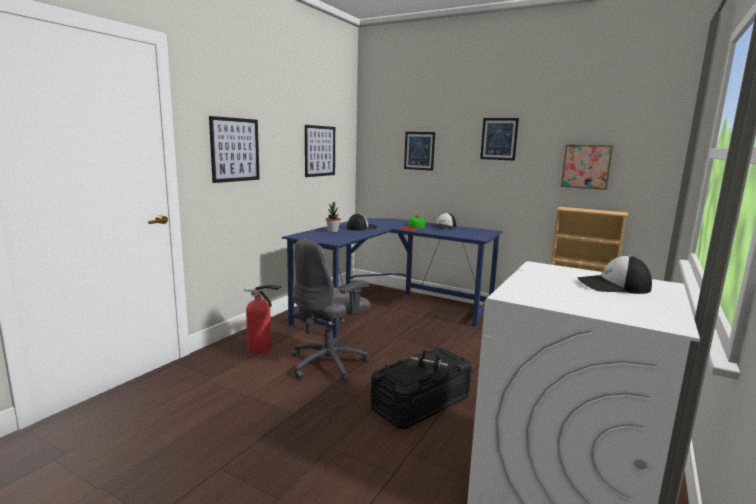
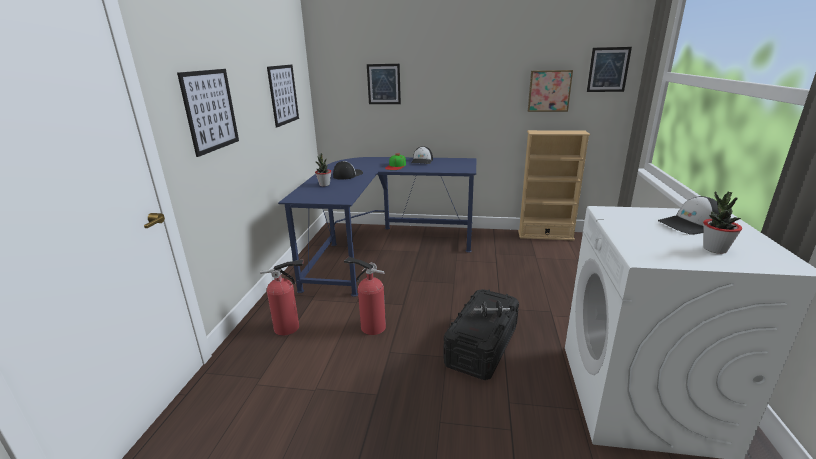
camera: 20 degrees left, 10 degrees up
grey office chair [292,239,371,382] -> fire extinguisher [344,257,386,335]
picture [480,118,519,161] -> picture moved to [587,47,632,92]
none -> potted plant [703,191,742,254]

